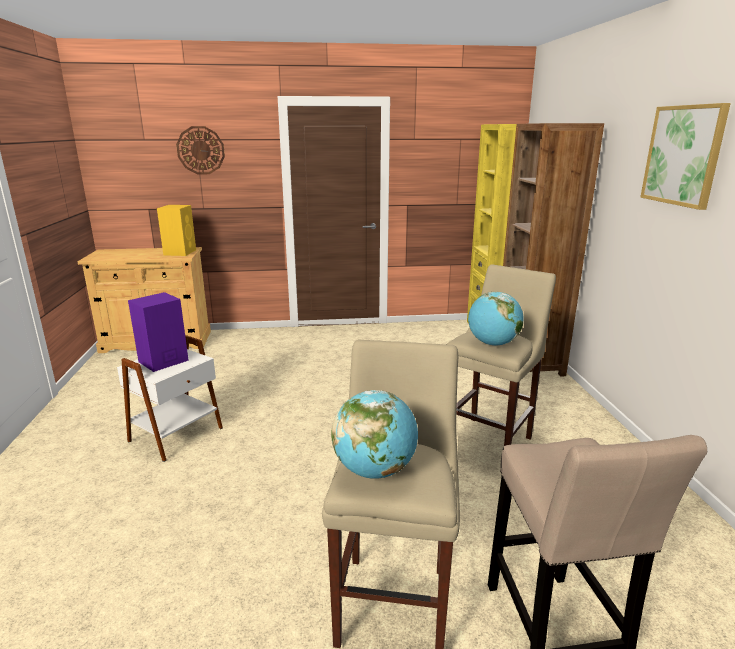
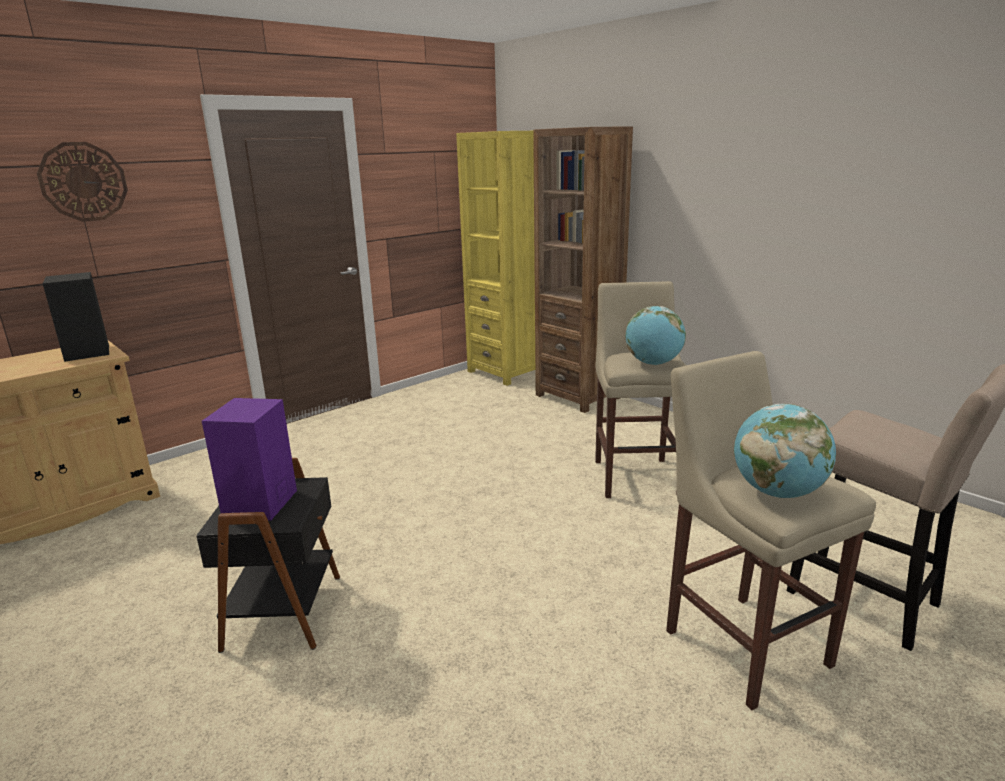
camera: 35 degrees left, 0 degrees up
white side table [117,335,223,462] -> black side table [196,458,340,653]
yellow speaker [157,205,196,256] -> black speaker [43,272,109,362]
picture [640,103,731,210] -> none

